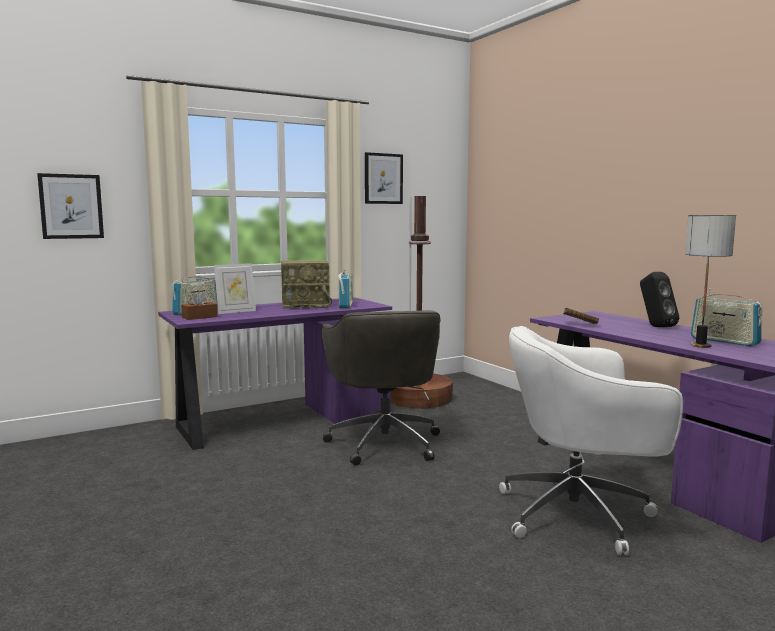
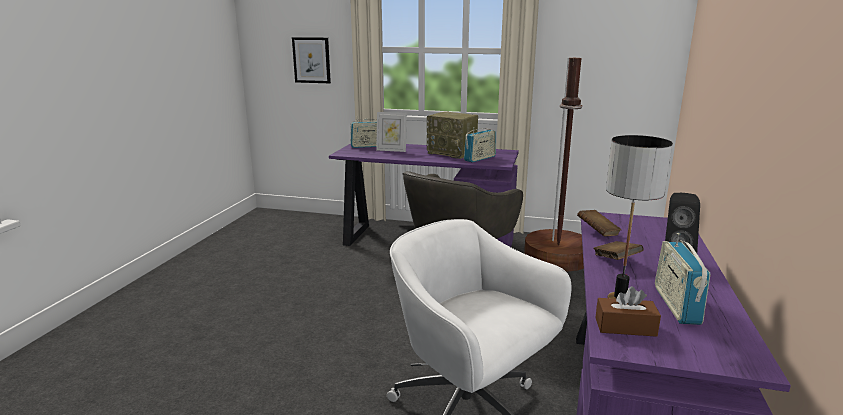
camera: 45 degrees right, 10 degrees up
brown tissue box [181,291,218,320] -> brown tissue box moved to [595,286,661,337]
picture [365,152,403,204] -> none
none -> brown book [593,241,644,260]

